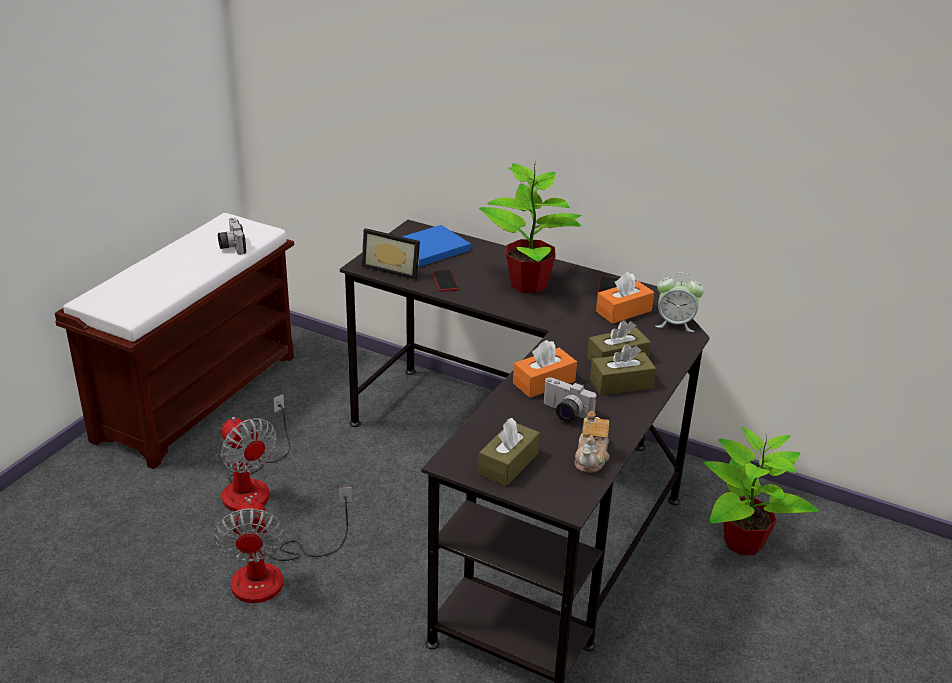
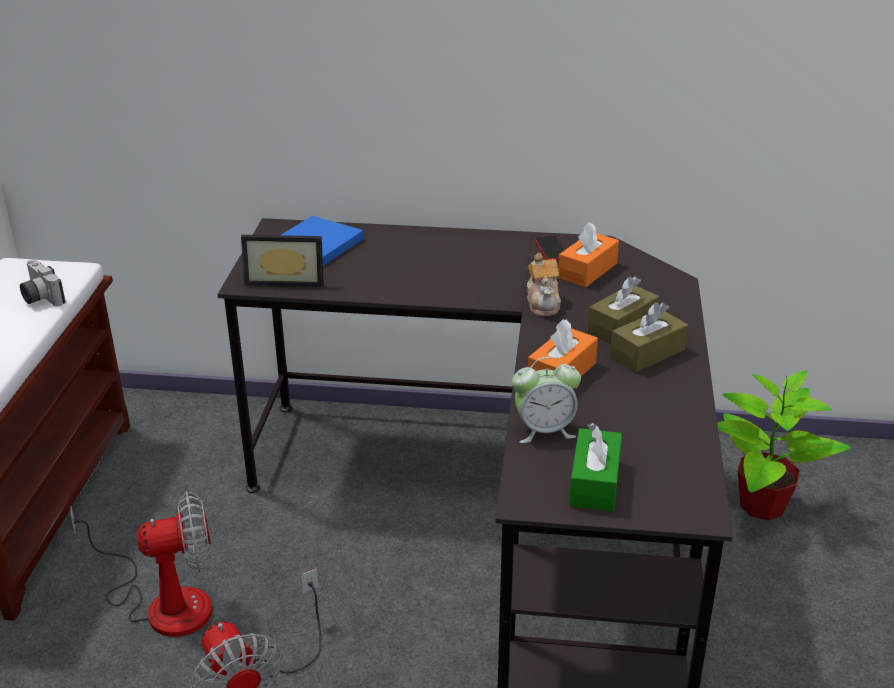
camera: 20 degrees left, 0 degrees up
fan [221,394,291,511] -> fan turned 45 degrees counterclockwise [71,491,212,637]
phone [432,270,459,291] -> none
brown tissue box [478,418,540,486] -> green tissue box [569,423,622,511]
potted plant [479,160,582,293] -> none
camera [544,377,597,422] -> none
teapot [575,411,610,473] -> teapot moved to [527,253,561,316]
alarm clock [655,272,704,332] -> alarm clock moved to [512,357,581,443]

